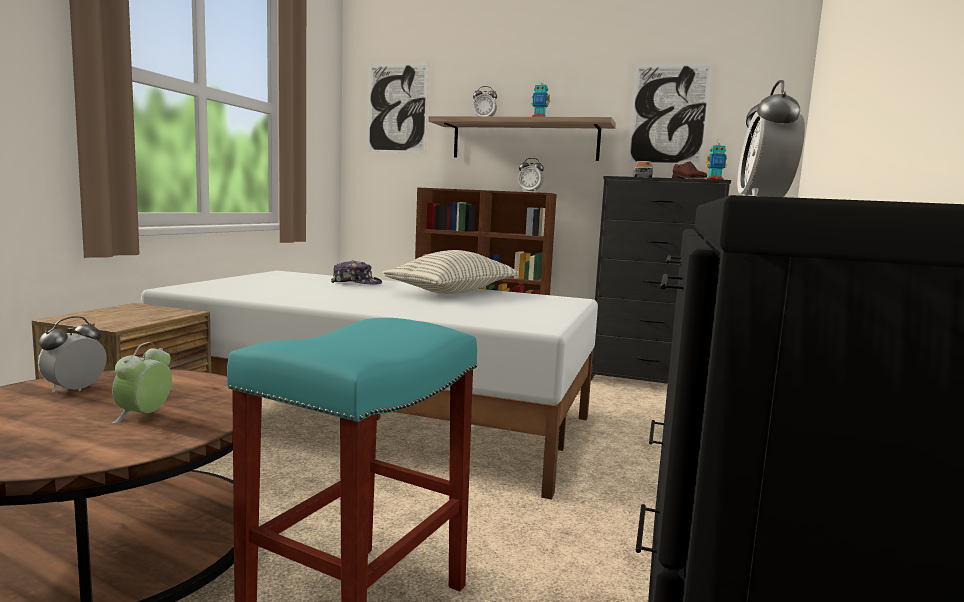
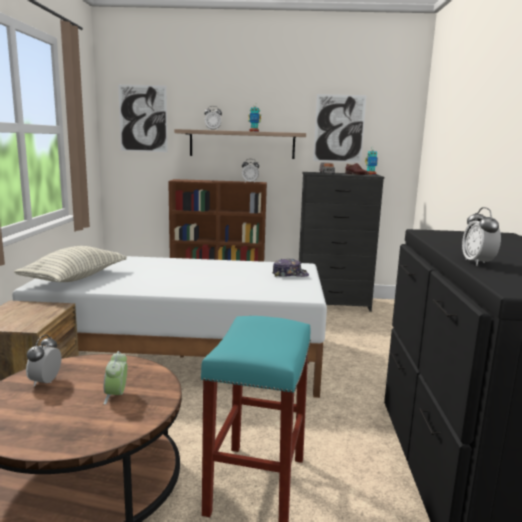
camera: 15 degrees left, 5 degrees up
cap [331,260,382,285] -> cap moved to [272,258,309,277]
pillow [382,250,519,294] -> pillow moved to [14,246,127,282]

